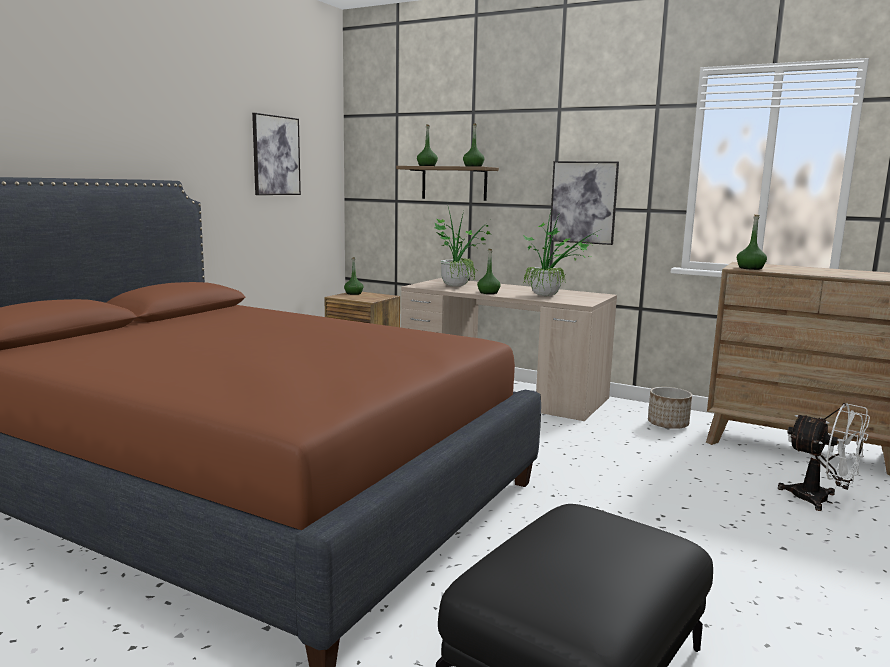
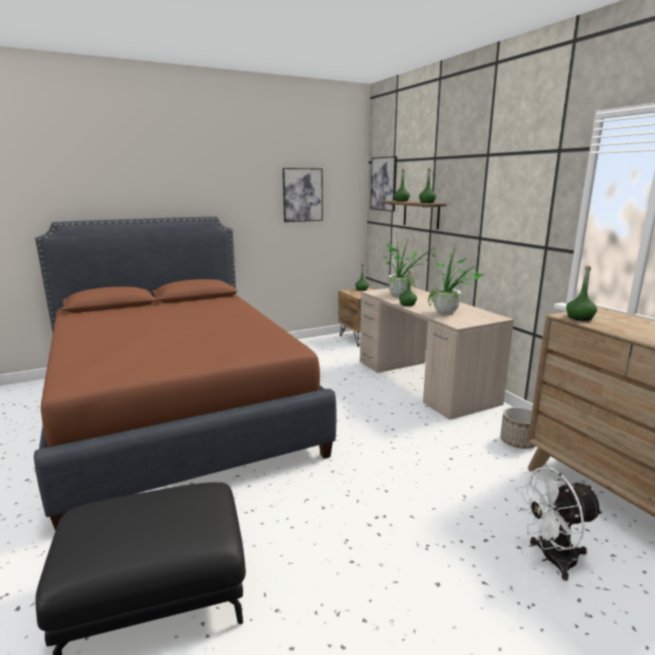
camera: 35 degrees right, 5 degrees up
picture [549,161,619,245] -> picture moved to [370,156,397,212]
white fan [778,403,870,511] -> white fan turned 90 degrees clockwise [515,466,603,581]

